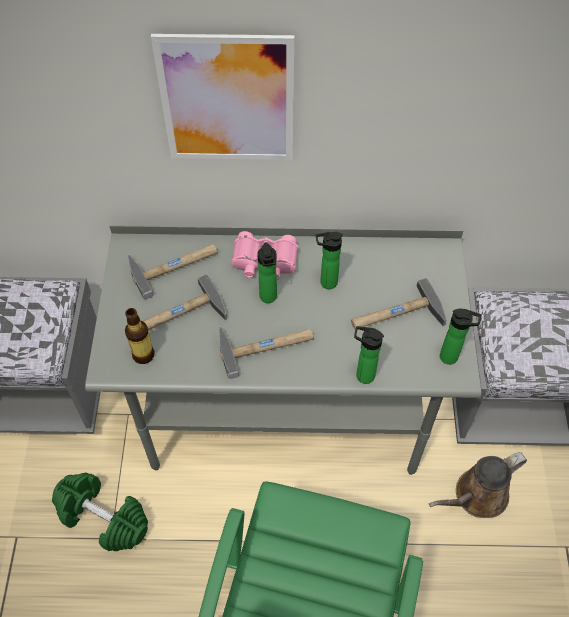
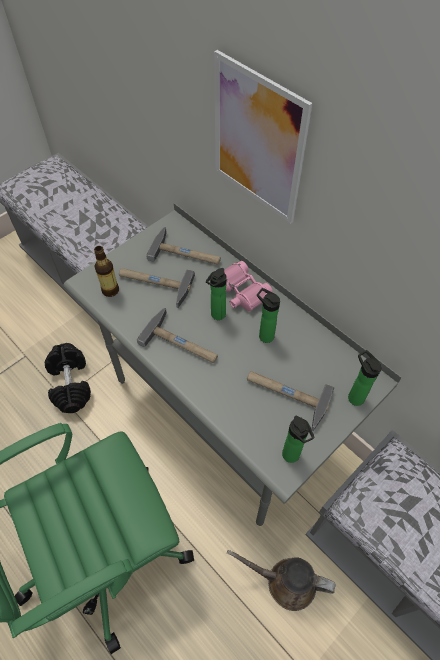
camera: 45 degrees right, 0 degrees up
green dumbbell [52,473,148,551] -> black dumbbell [45,343,91,413]
bottle [354,326,384,384] -> bottle moved to [348,350,381,406]

